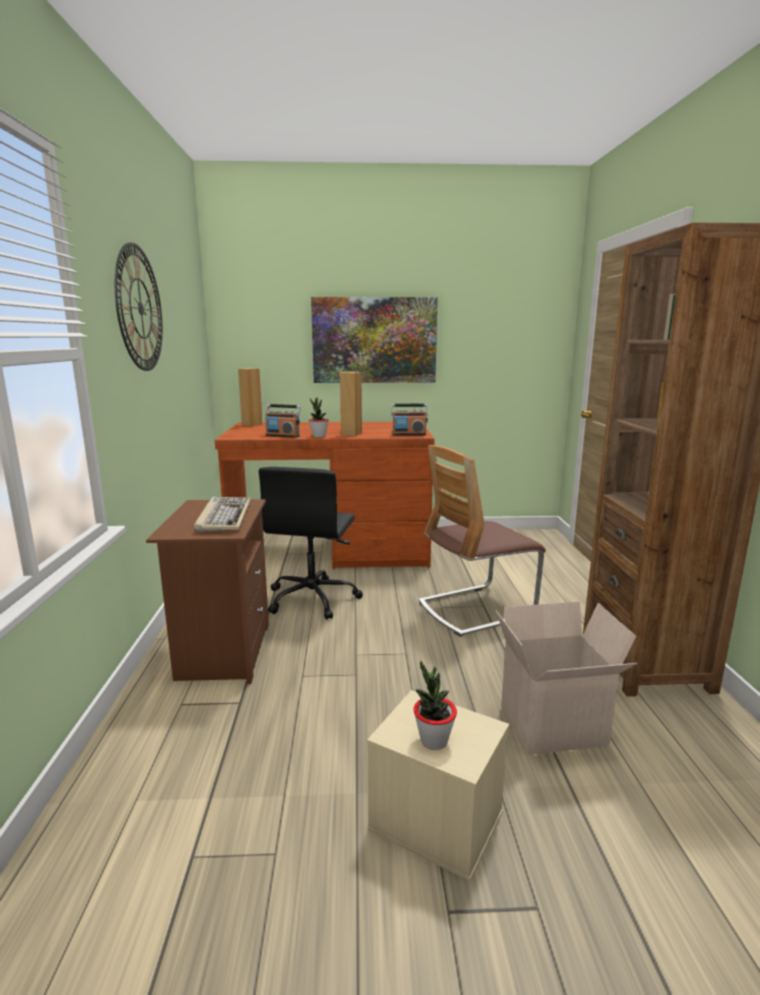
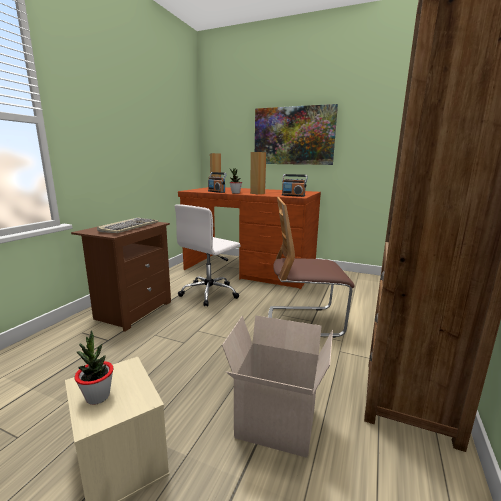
camera: 25 degrees right, 0 degrees up
wall clock [115,242,163,371] -> none
black office chair [259,467,363,620] -> white office chair [175,204,240,306]

